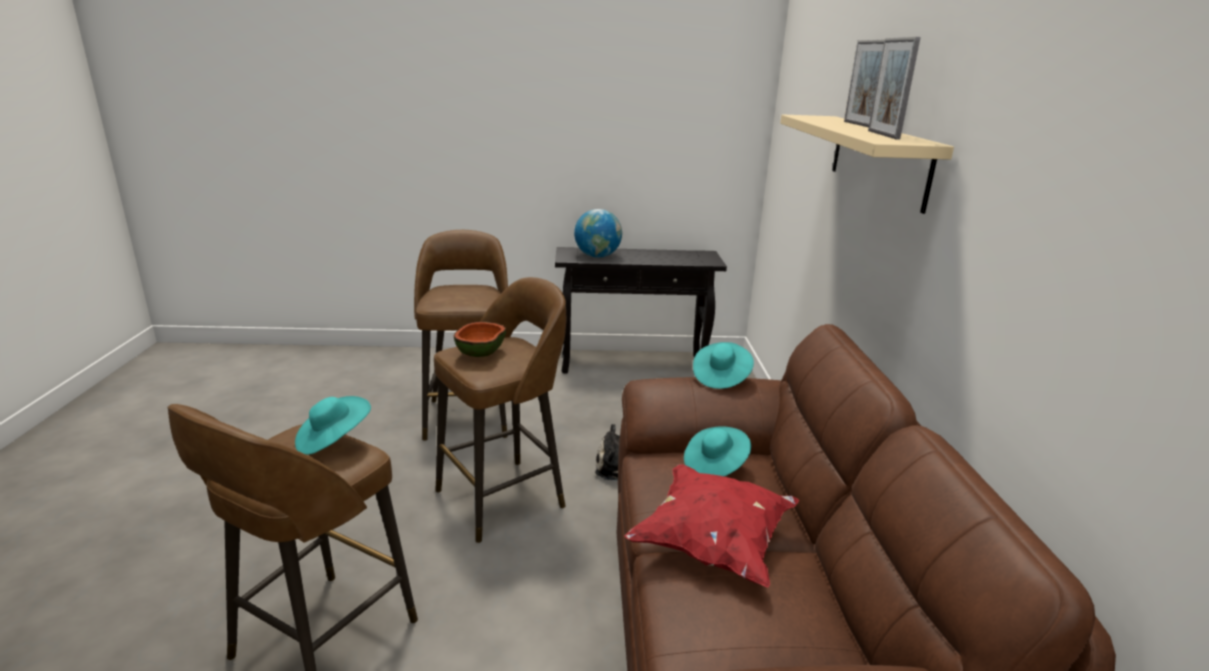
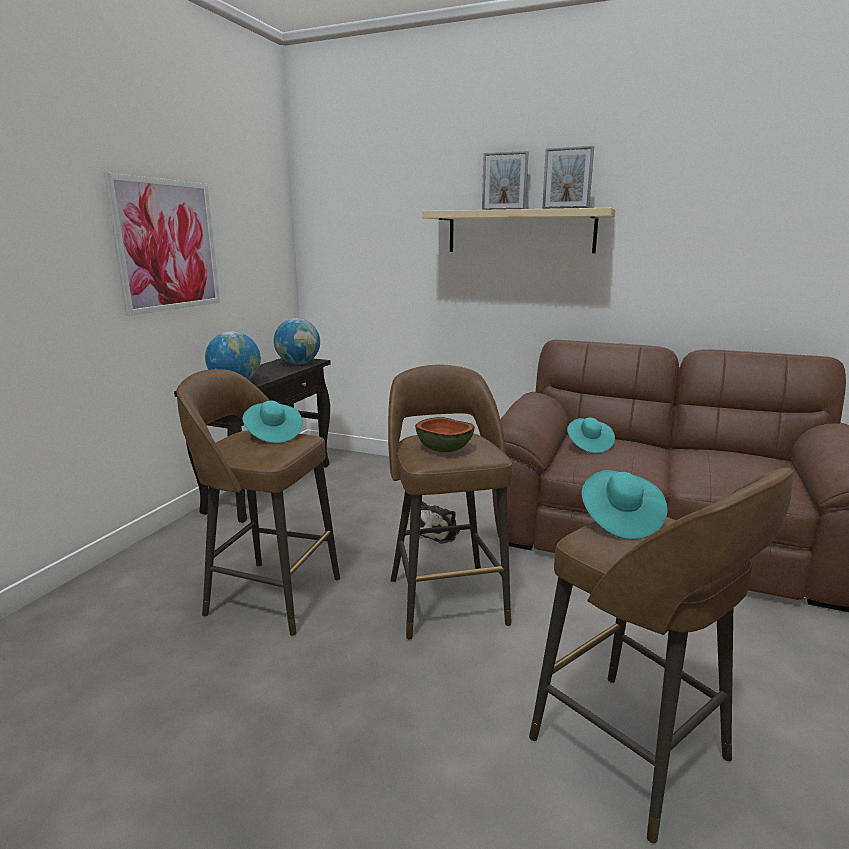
camera: 65 degrees left, 5 degrees down
red pillow [624,464,800,588] -> none
turquoise hat [693,342,754,389] -> turquoise hat moved to [243,400,303,443]
none -> picture [104,173,220,316]
none -> globe [274,318,320,364]

